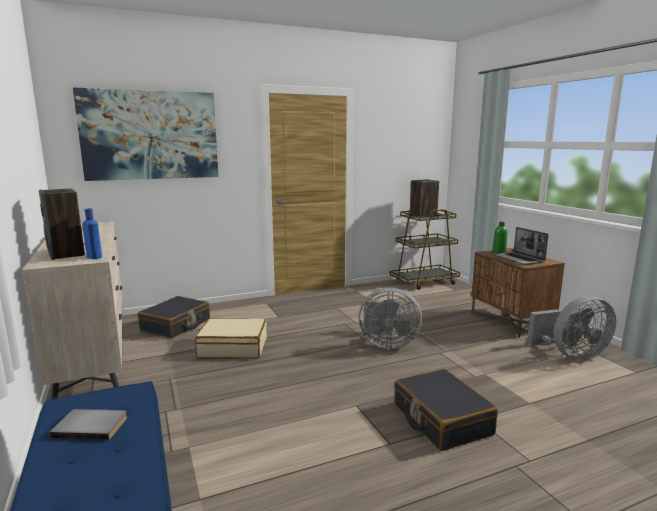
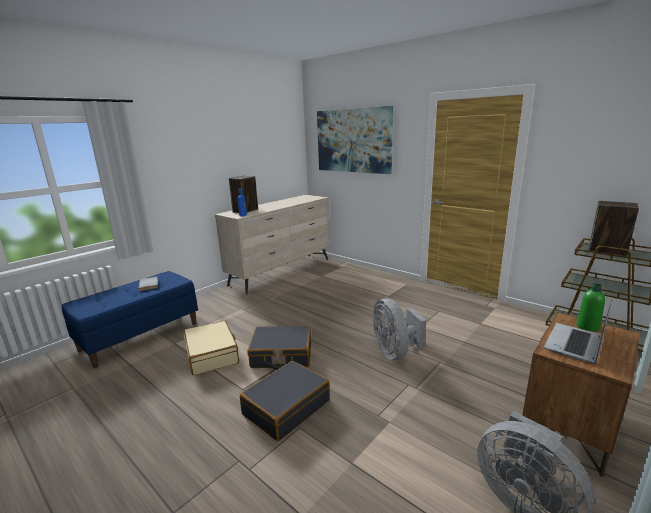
camera: 65 degrees right, 5 degrees up
black suitcase [138,296,210,338] -> black suitcase moved to [248,325,311,370]
beige suitcase [195,319,267,358] -> beige suitcase moved to [183,320,239,375]

